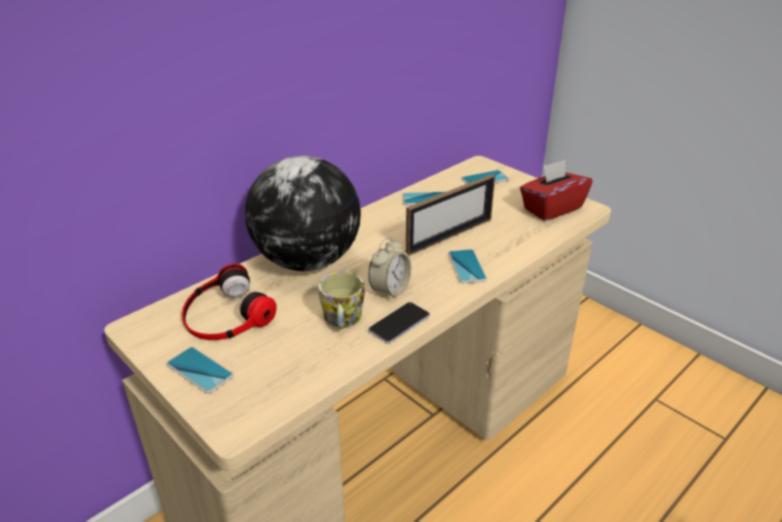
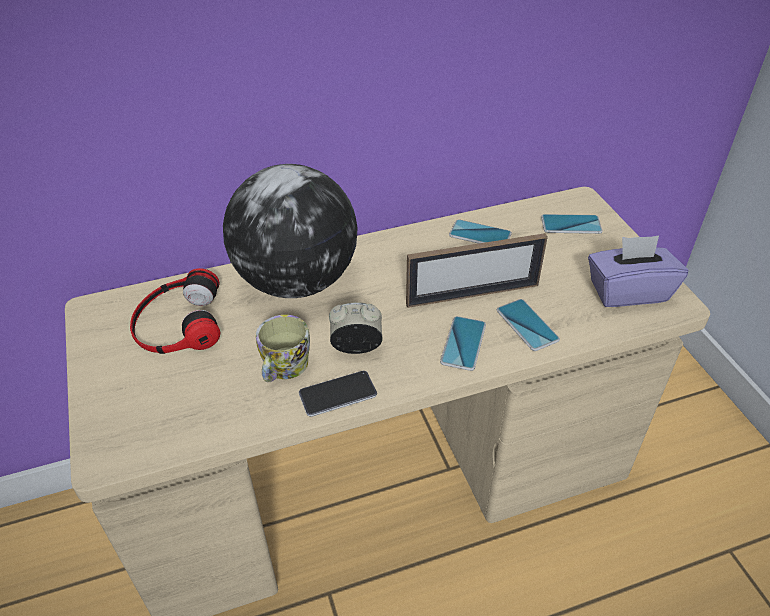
camera: 25 degrees right, 10 degrees up
phone [166,347,234,394] -> phone moved to [497,299,560,351]
alarm clock [368,237,411,301] -> alarm clock turned 150 degrees counterclockwise [329,302,383,354]
red tissue box [520,160,593,221] -> purple tissue box [588,236,689,307]

